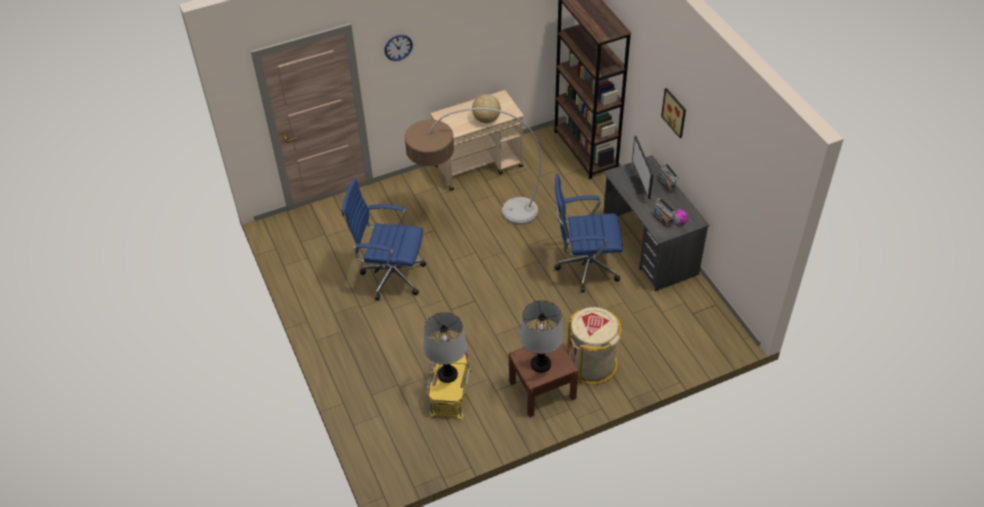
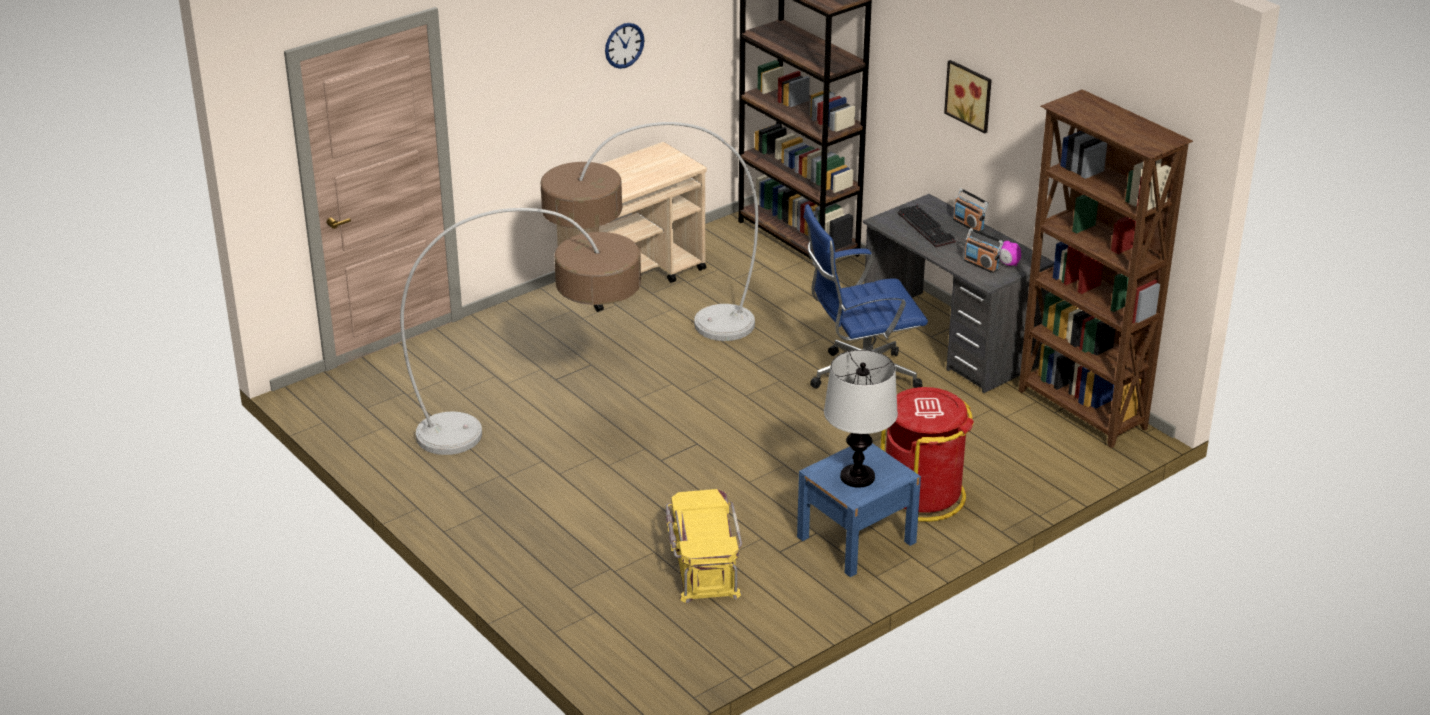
camera: 15 degrees left, 15 degrees down
blue office chair [342,178,426,301] -> floor lamp [400,208,641,455]
wall clock [384,35,413,61] -> wall clock moved to [605,23,644,69]
table lamp [424,312,467,383] -> none
globe [472,94,501,123] -> none
brown nightstand [509,344,578,417] -> blue nightstand [797,443,921,577]
beige trash can [567,307,622,385] -> red trash can [881,387,974,522]
monitor [630,136,653,199] -> keyboard [898,205,956,247]
none -> brown bookcase [1019,89,1193,448]

